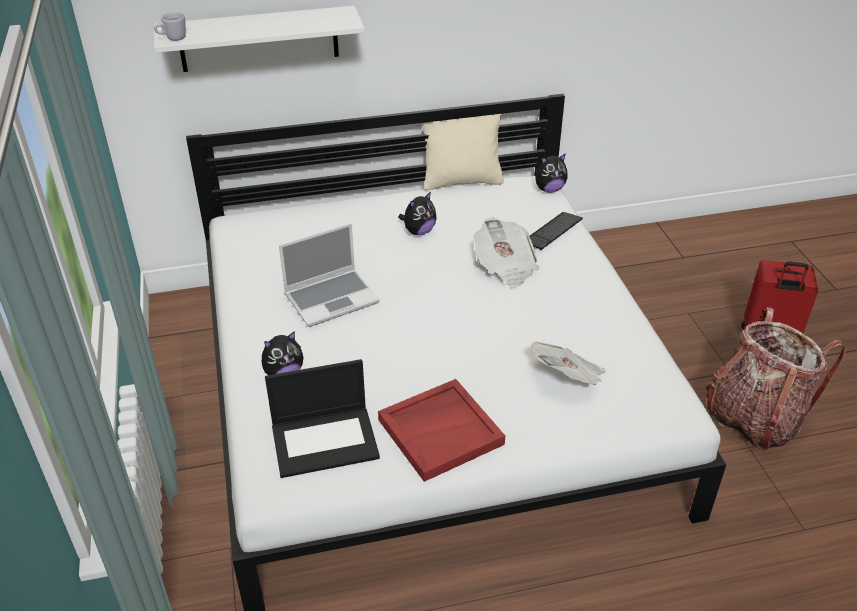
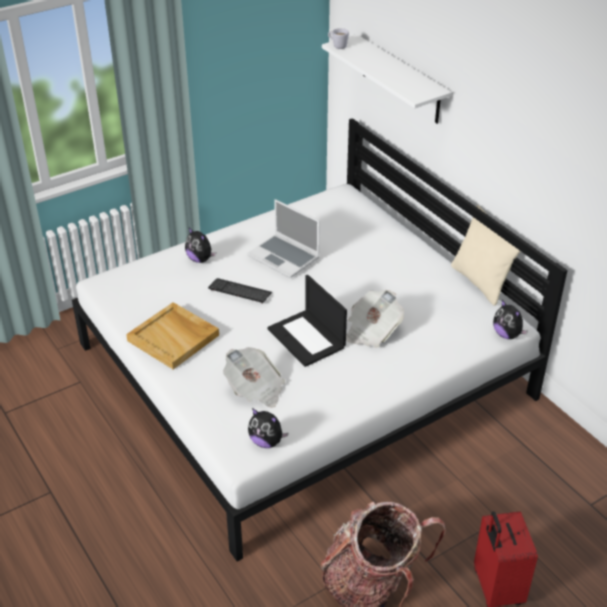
camera: 70 degrees right, 0 degrees up
laptop [265,359,380,478] -> laptop moved to [267,275,347,367]
red tray [378,379,505,482] -> beige tray [126,302,219,369]
plush toy [398,191,436,235] -> plush toy moved to [248,408,288,448]
keyboard [529,212,583,250] -> keyboard moved to [208,278,272,303]

